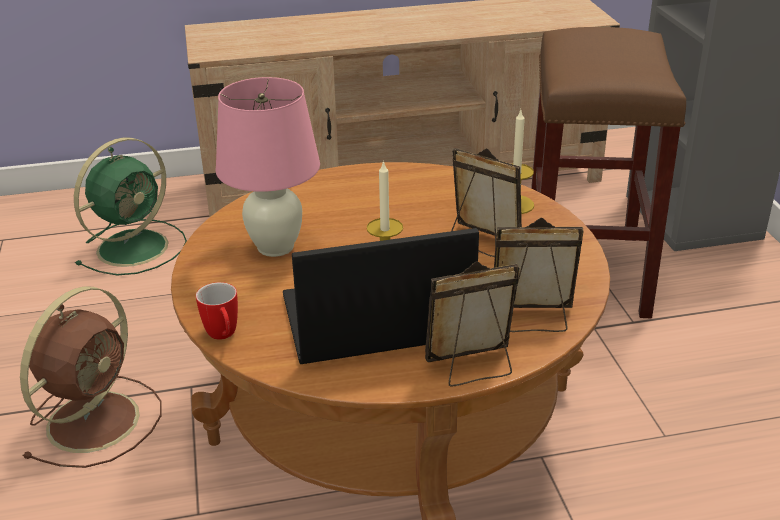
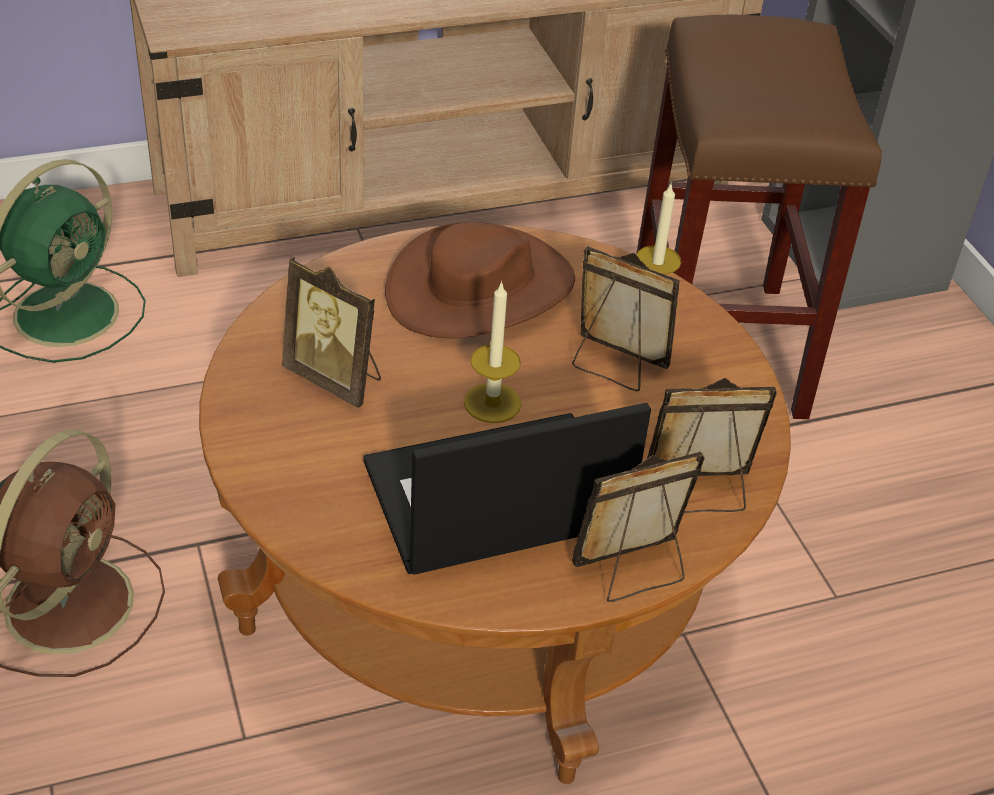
camera: 10 degrees left, 10 degrees up
mug [196,282,238,340] -> none
pink table lamp [216,77,320,257] -> picture frame [282,257,381,408]
none -> brown hat [385,222,575,338]

